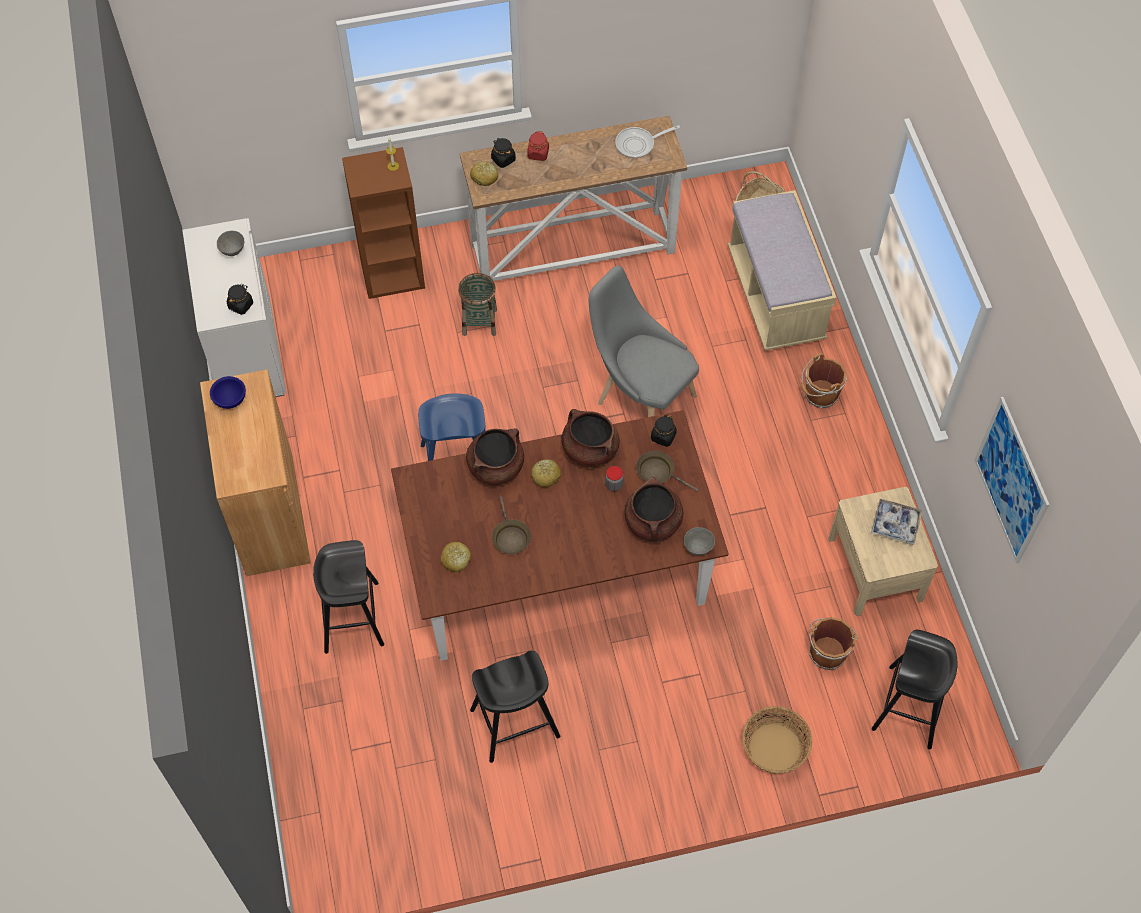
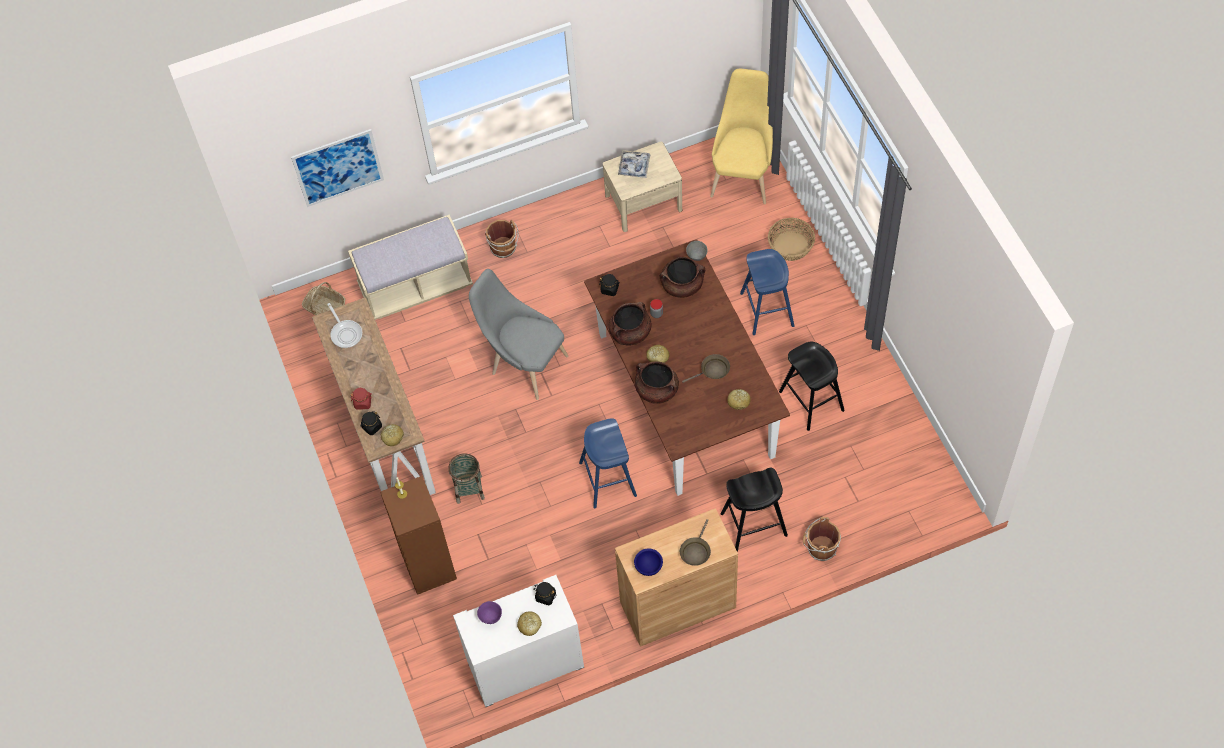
camera: 95 degrees left, 0 degrees up
grey bowl [217,231,244,256] -> purple bowl [477,601,502,624]
grey chair [589,265,699,417] -> grey chair turned 90 degrees clockwise [469,269,568,400]
brown frying pan [636,451,699,492] -> brown frying pan moved to [680,519,711,566]
brown bucket [809,617,858,670] -> brown bucket moved to [803,517,841,561]
black stool [872,630,958,749] -> yellow chair [710,69,773,204]
picture [974,397,1050,564] -> picture moved to [291,129,384,207]
none -> bread [517,611,542,636]
none -> blue stool [740,249,794,335]

